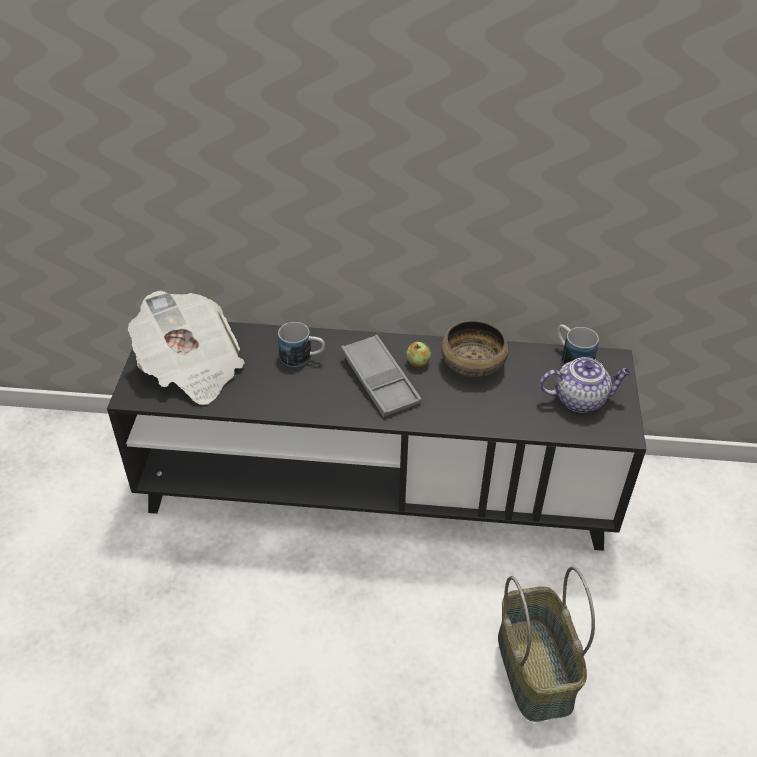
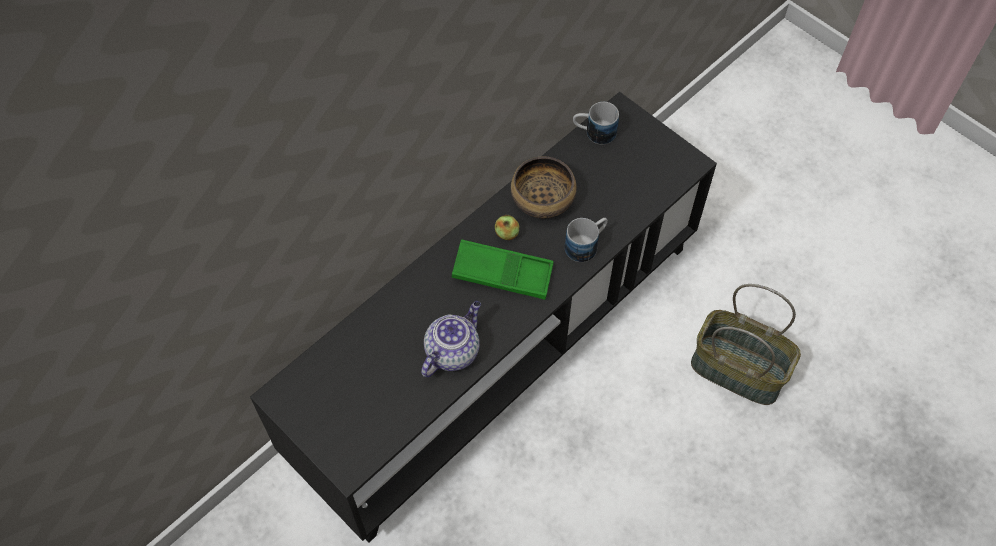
camera: 50 degrees left, 15 degrees up
newspaper [128,291,245,405] -> none
mug [278,322,325,367] -> mug moved to [565,218,608,262]
grey tray [341,335,421,417] -> green tray [452,239,554,300]
teapot [540,357,631,413] -> teapot moved to [421,301,481,377]

